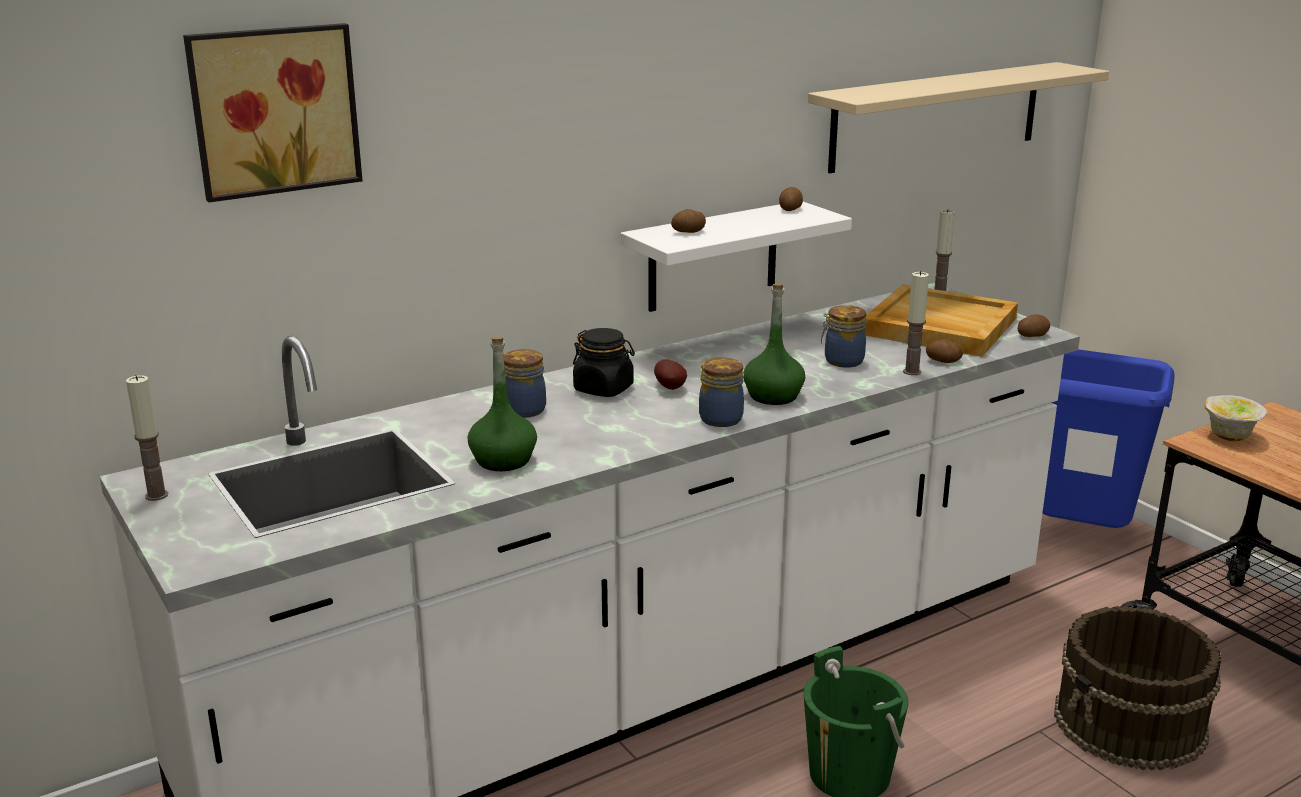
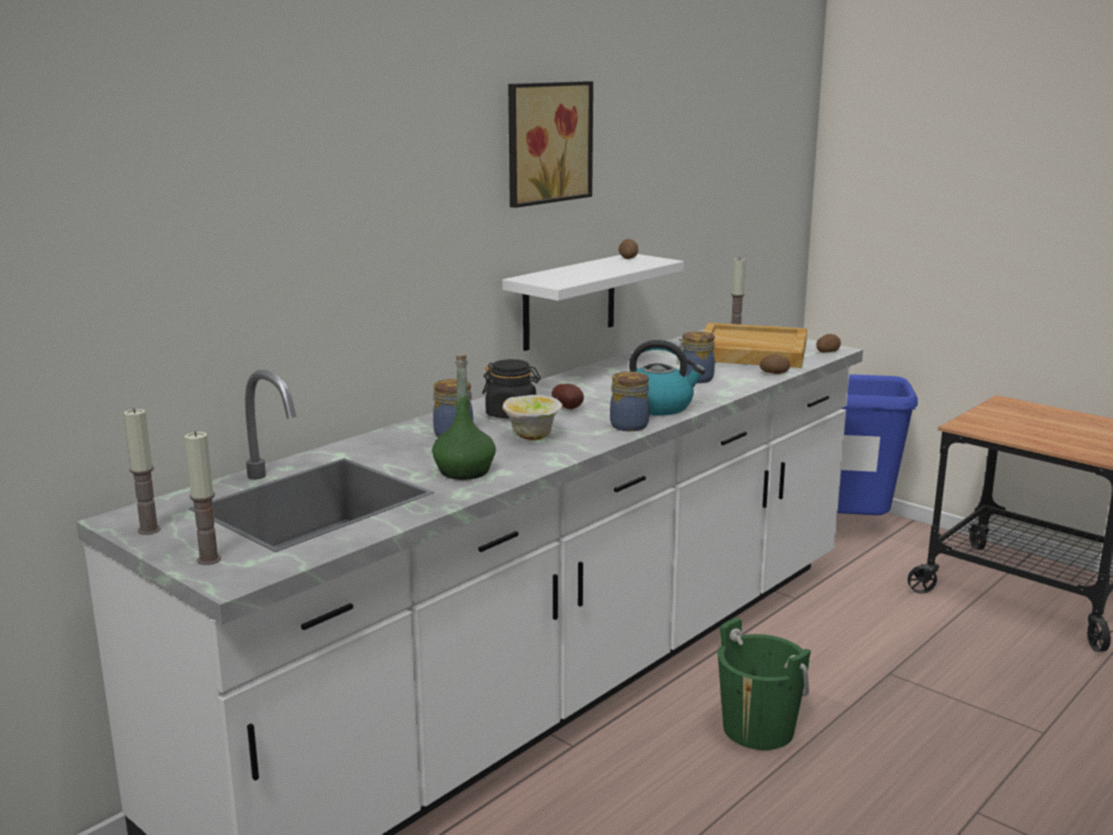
camera: 15 degrees left, 5 degrees down
picture [183,23,363,202] -> picture moved to [508,81,593,208]
potato [671,209,706,233] -> none
green bottle [743,284,805,405] -> kettle [629,340,705,416]
beige shelf [808,62,1109,173] -> none
candle [903,271,929,375] -> candle moved to [184,431,221,565]
brown bucket [1054,606,1221,770] -> none
bowl [1204,395,1267,442] -> bowl moved to [502,395,562,440]

